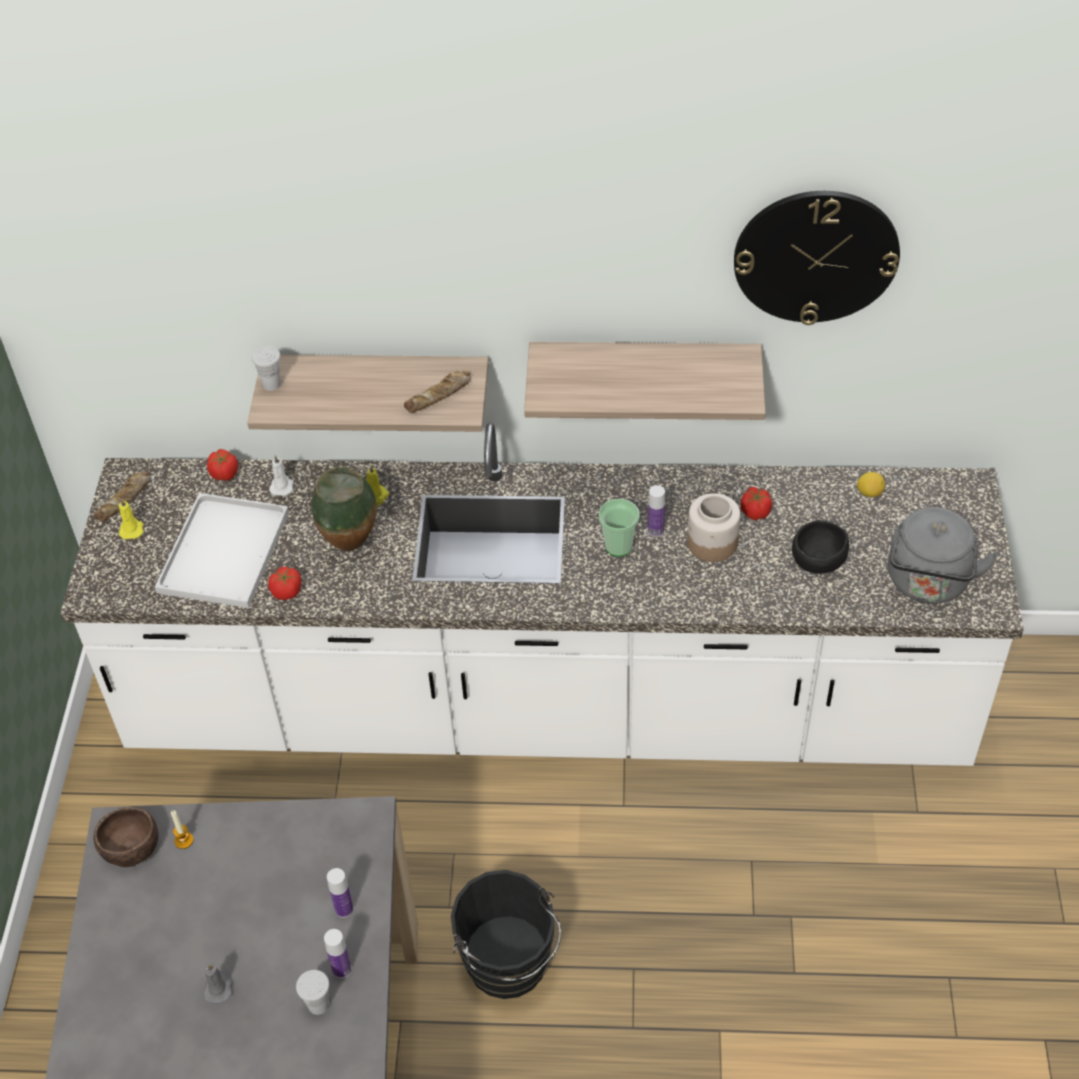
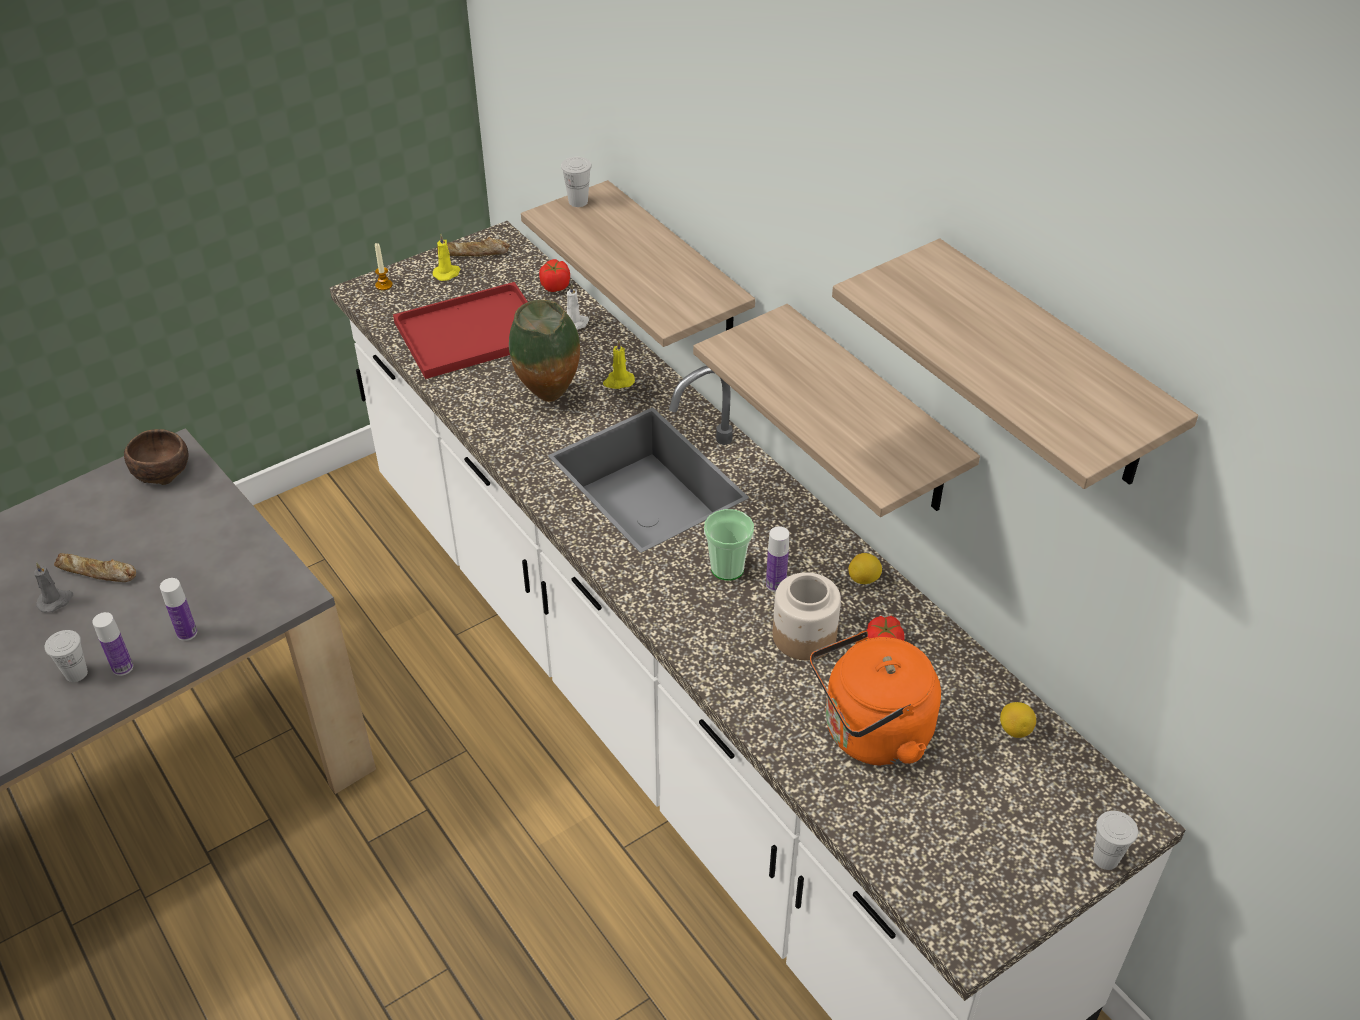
camera: 50 degrees right, 5 degrees down
white tray [155,493,289,608] -> red tray [393,282,528,379]
candle [171,810,194,849] -> candle moved to [375,243,393,290]
tomato [268,567,302,600] -> none
bread [404,370,470,413] -> bread moved to [54,553,136,582]
black bucket [451,870,561,999] -> none
wall clock [734,191,900,325] -> shelf [832,239,1198,489]
black bowl [792,520,849,574] -> orange kettle [810,631,941,766]
grey kettle [888,507,998,604] -> none
none -> lemon [848,553,882,584]
none -> white cup [1093,811,1138,870]

